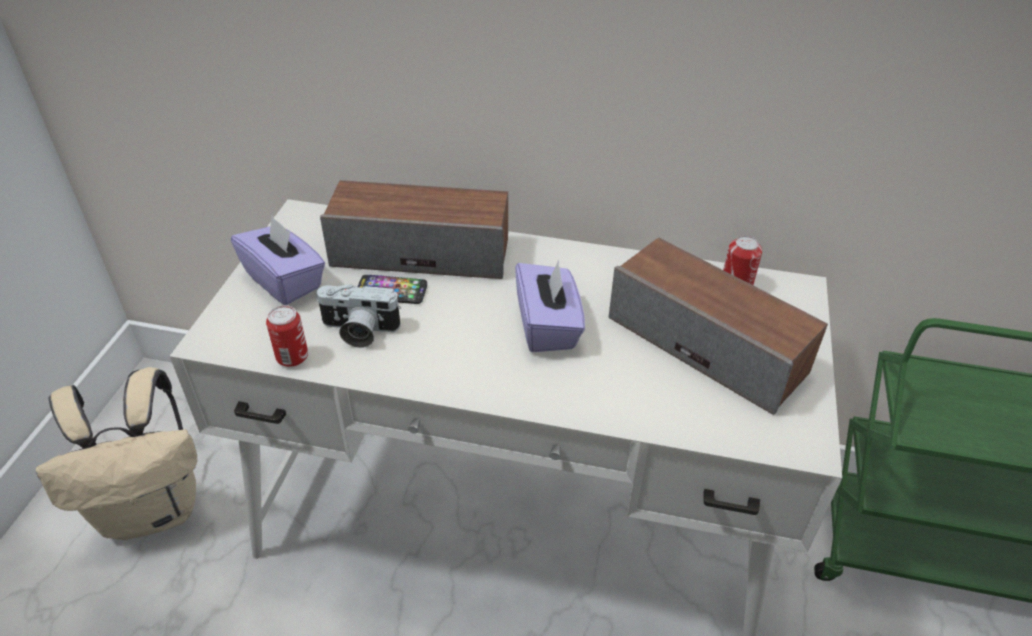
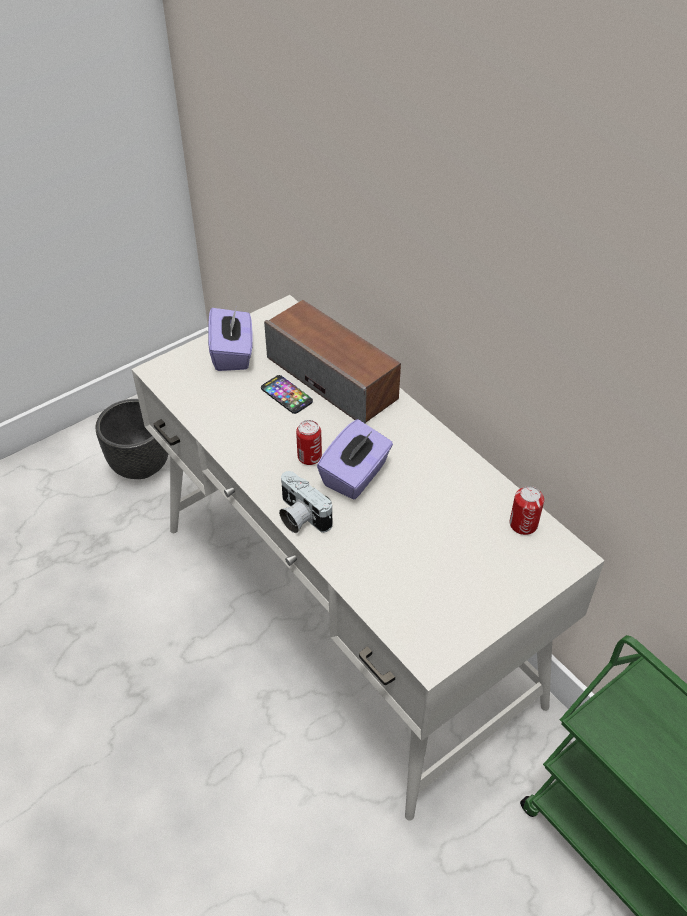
camera: 40 degrees right, 5 degrees up
beige backpack [36,367,197,540] -> black planter [95,399,168,479]
can [266,305,308,367] -> can moved to [296,420,322,465]
camera [316,284,401,348] -> camera moved to [279,471,332,533]
speaker [609,237,828,415] -> none

